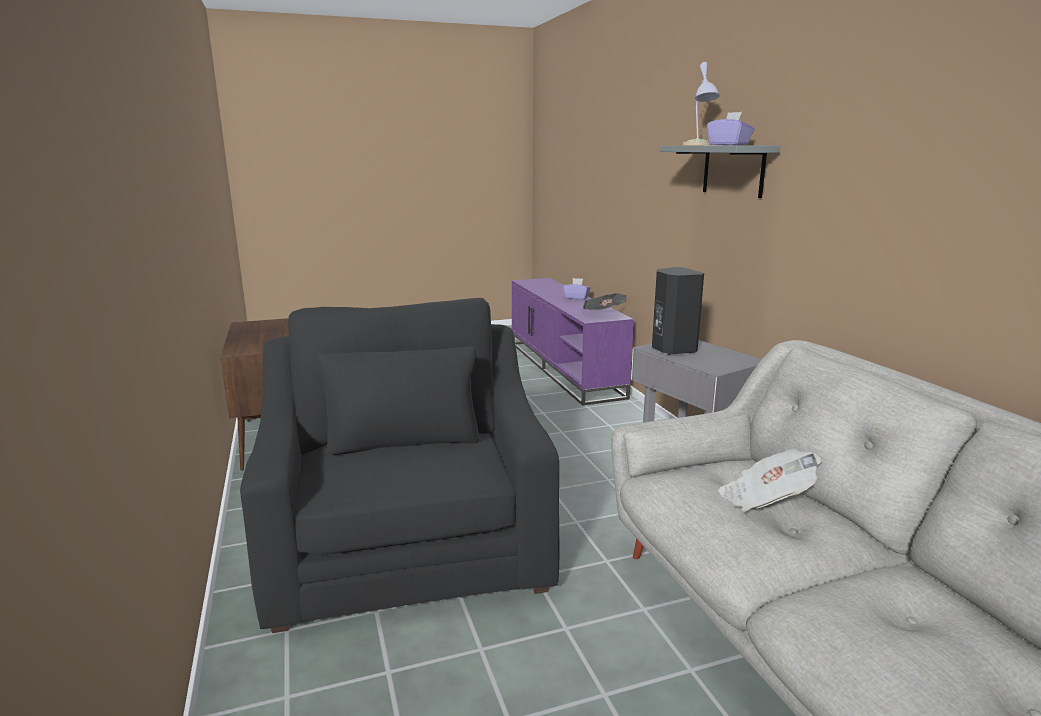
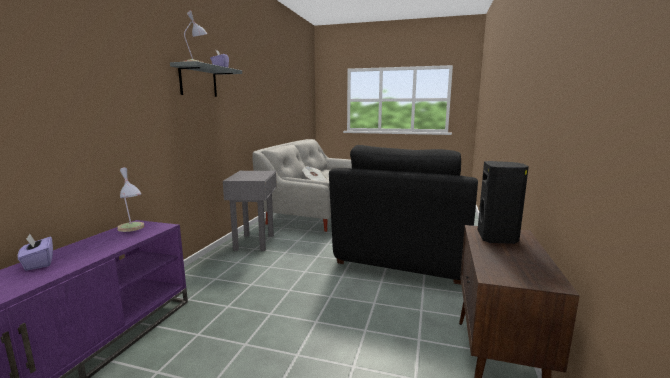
camera: 145 degrees left, 5 degrees down
newspaper [583,293,627,310] -> table lamp [117,167,144,232]
black speaker [652,267,704,355] -> black speaker moved to [478,161,529,244]

